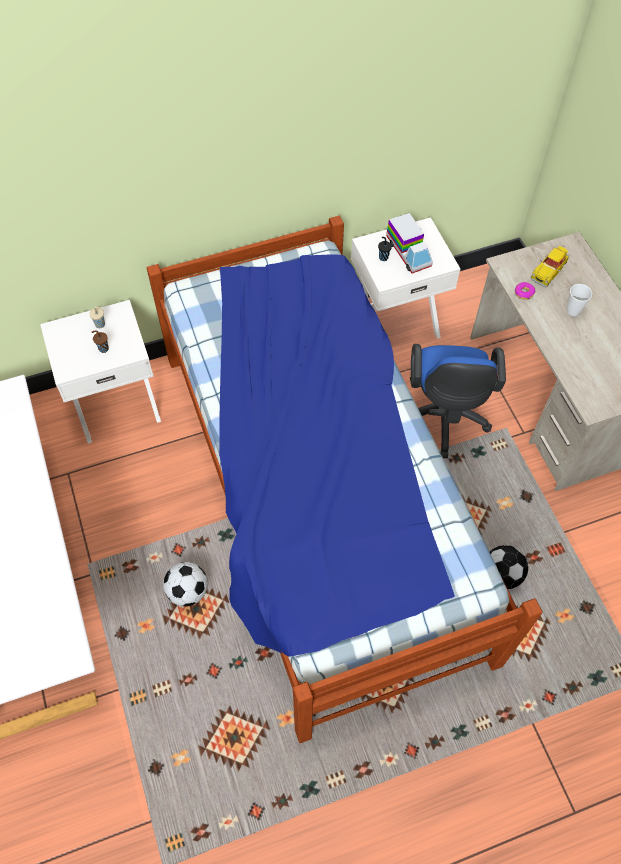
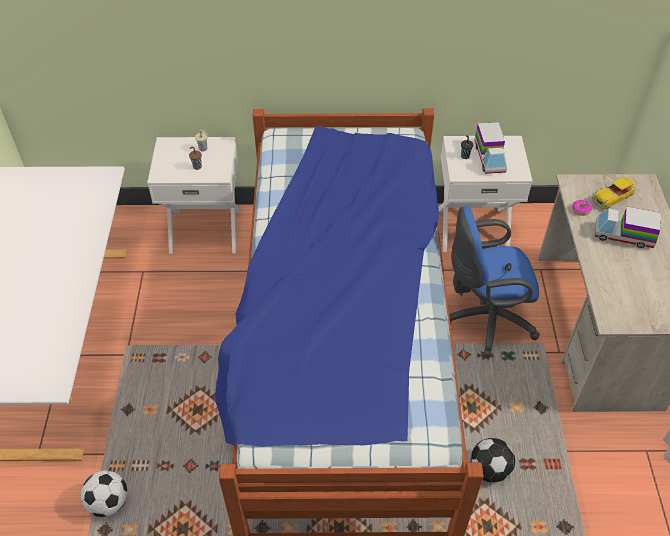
camera: 20 degrees right, 10 degrees down
football [163,562,208,606] -> football moved to [81,470,127,517]
blue office chair [410,344,506,458] -> blue office chair turned 60 degrees clockwise [449,206,540,358]
cup [567,284,592,316] -> toy truck [595,207,661,248]

